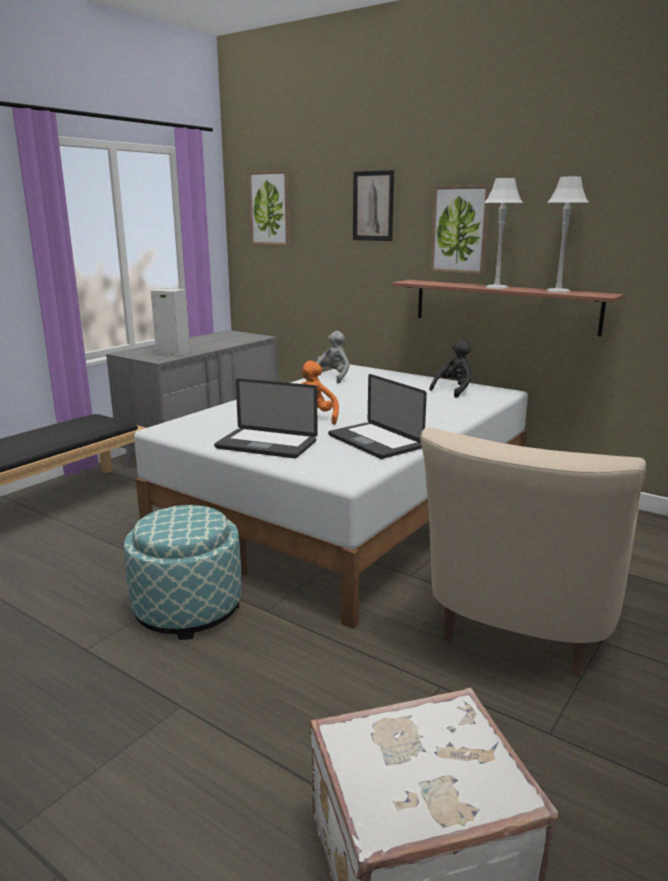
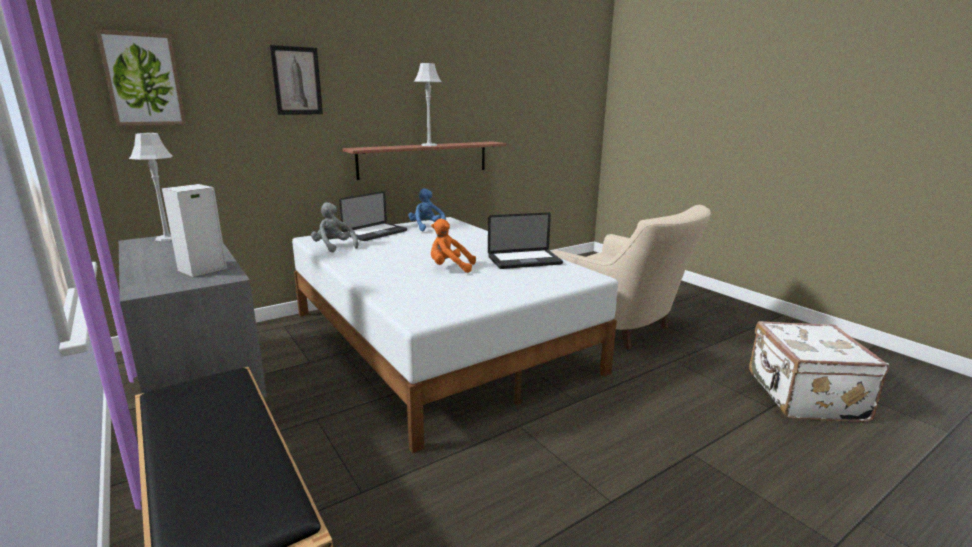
camera: 70 degrees left, 0 degrees up
ottoman [124,505,242,640] -> none
laptop [214,378,318,458] -> laptop moved to [339,191,407,241]
black plush toy [429,341,472,398] -> blue plush toy [408,188,446,231]
picture [430,185,491,274] -> none
grey table lamp [547,176,589,293] -> grey table lamp moved to [129,133,173,241]

